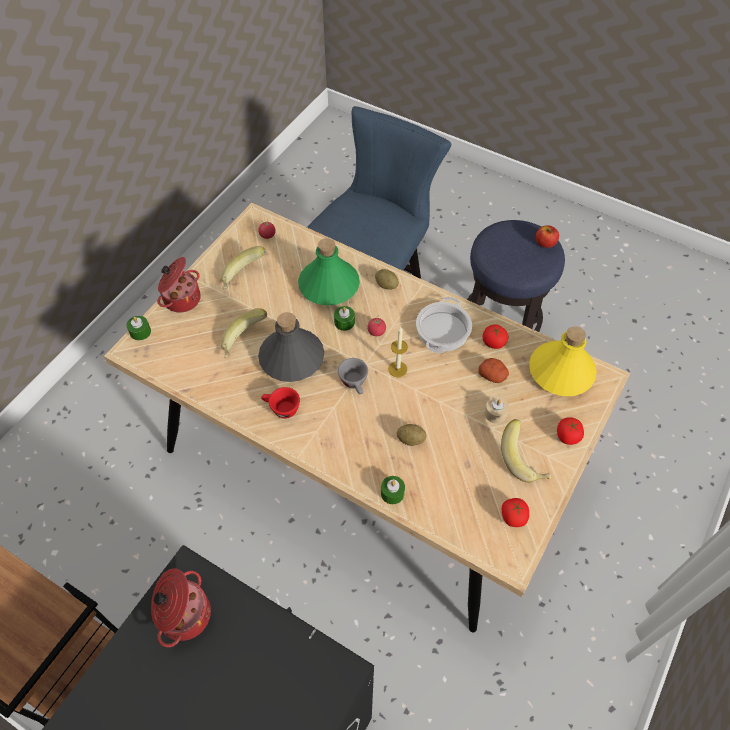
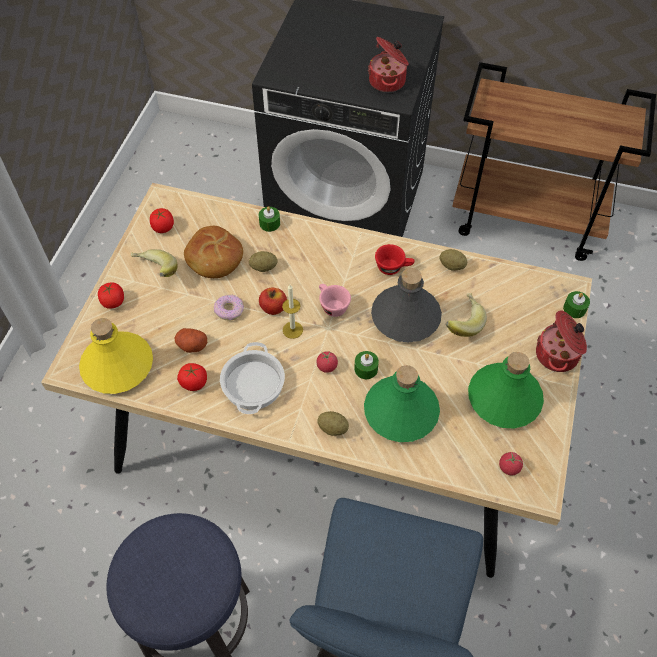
camera: 165 degrees right, 0 degrees up
banana [221,246,266,290] -> green bottle [468,352,544,429]
grey cup [338,358,368,394] -> pink cup [319,284,351,317]
beige candle [484,397,509,423] -> none
apple [536,225,559,248] -> apple moved to [259,288,287,315]
none -> bread [184,226,243,278]
none -> donut [214,295,244,321]
none -> potato [439,249,467,271]

